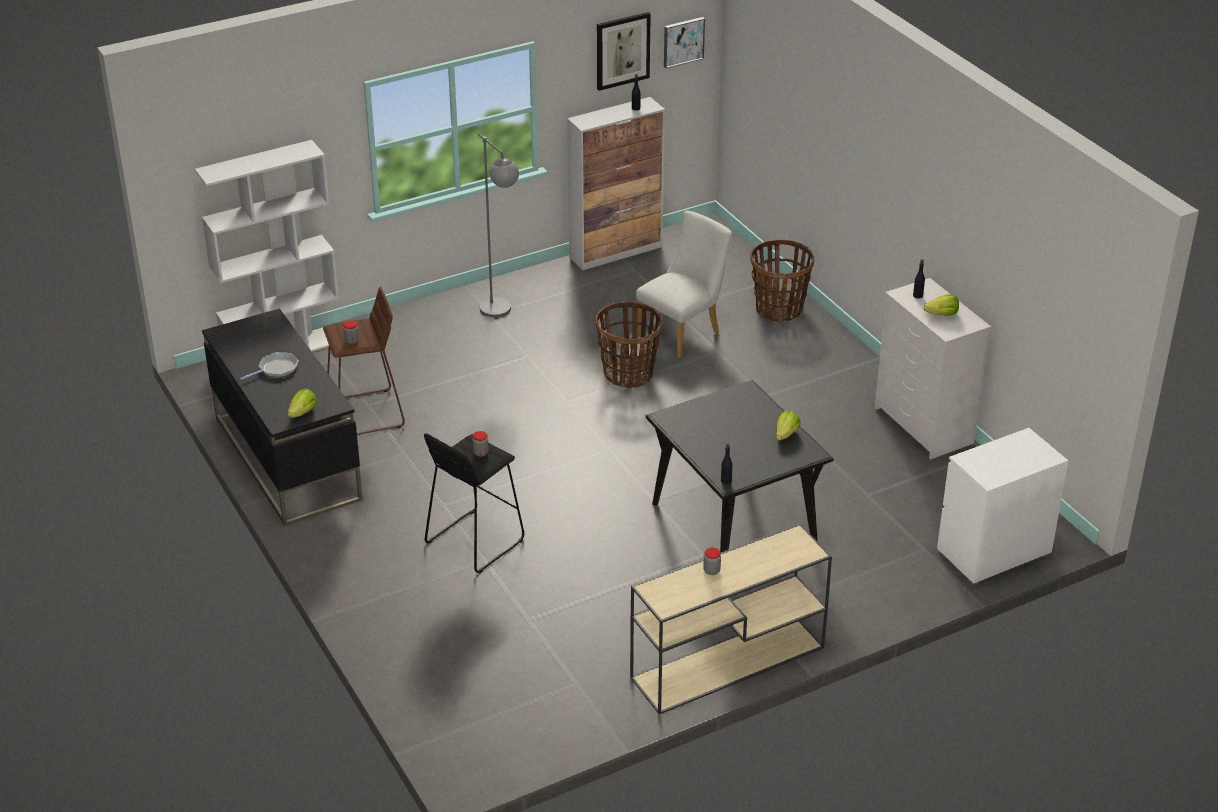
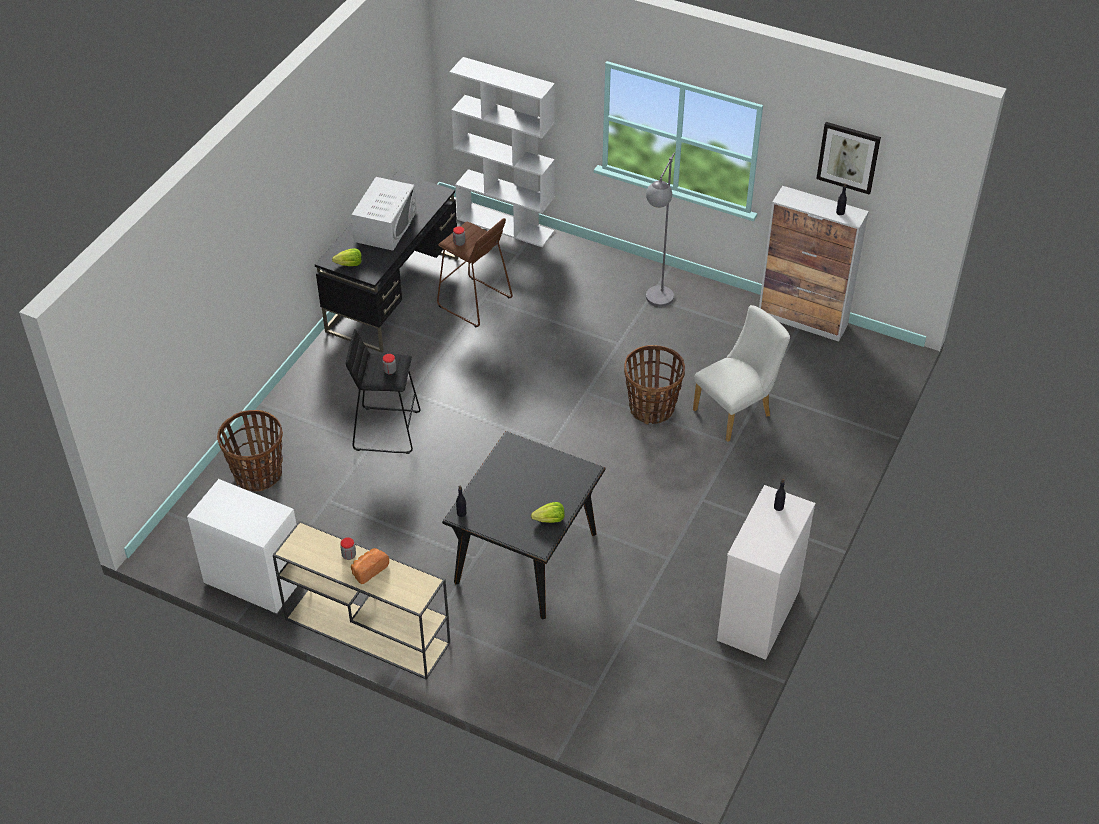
camera: 55 degrees right, 10 degrees up
frying pan [240,352,299,380] -> white microwave [352,177,417,251]
white chair [636,211,732,358] -> white chair turned 45 degrees counterclockwise [693,305,790,442]
picture [664,17,705,68] -> none
basket [750,240,814,323] -> basket moved to [217,410,283,491]
lettuce [924,294,959,316] -> none
white dresser [937,428,1068,585] -> white dresser moved to [187,479,297,614]
none -> bread [351,548,389,584]

